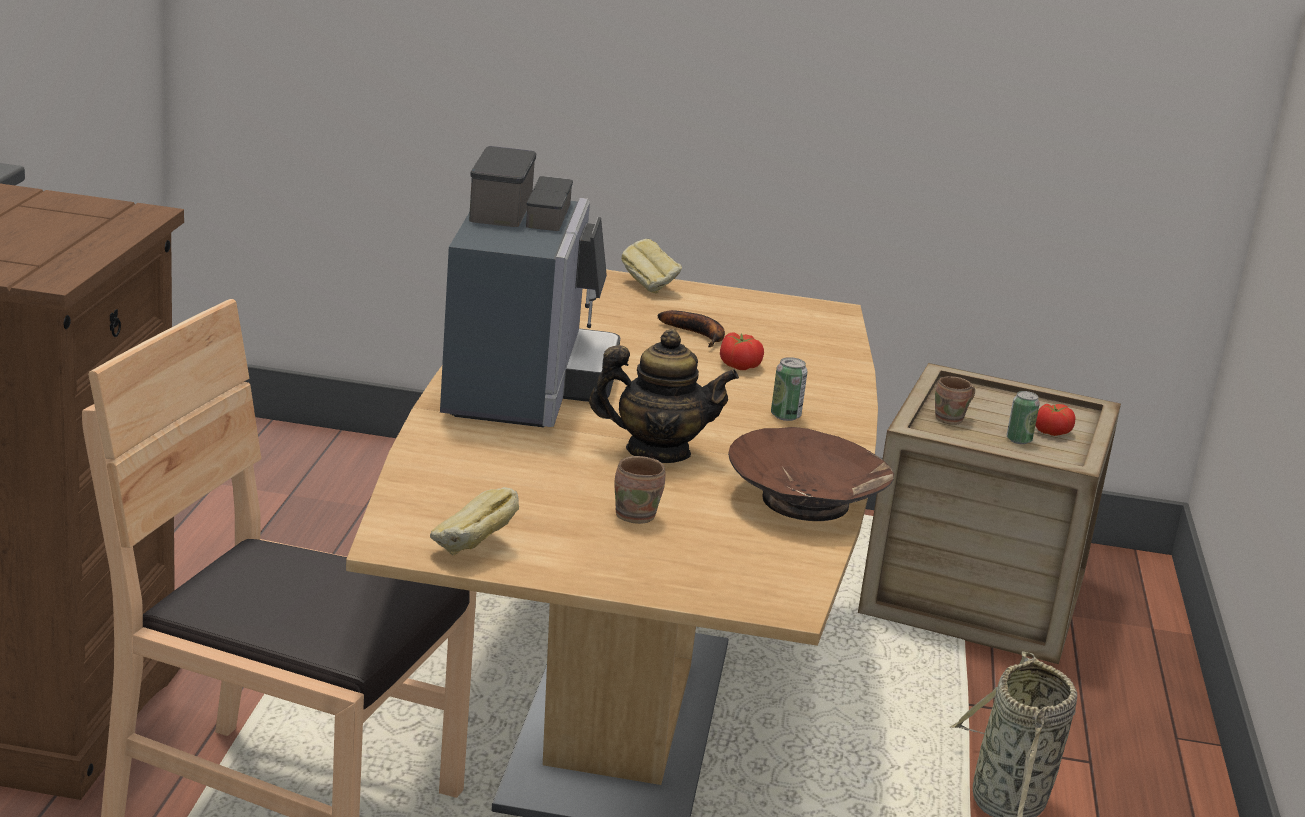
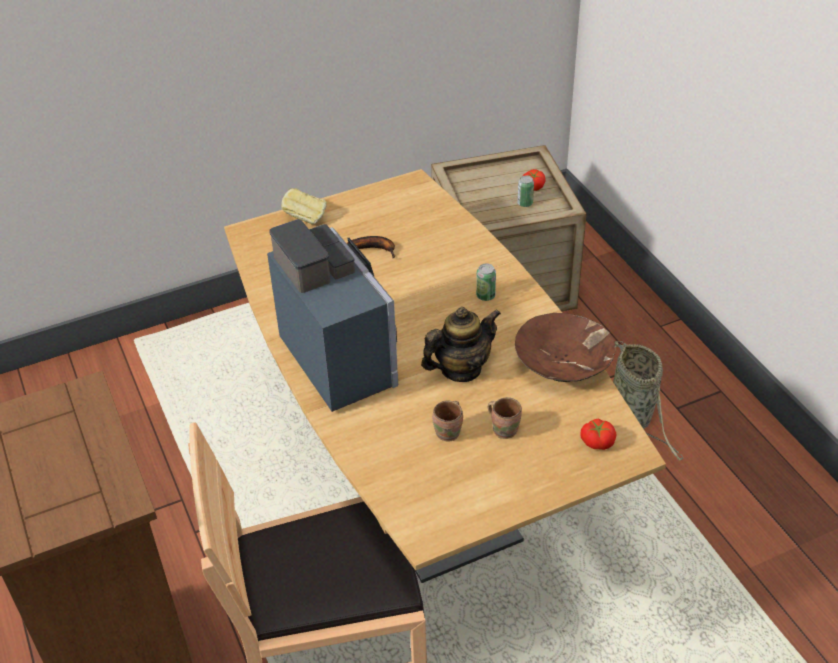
camera: 30 degrees left, 20 degrees up
bread [430,487,519,555] -> none
tomato [720,333,764,370] -> tomato moved to [580,419,616,450]
brown mug [935,376,975,425] -> brown mug moved to [432,401,463,442]

